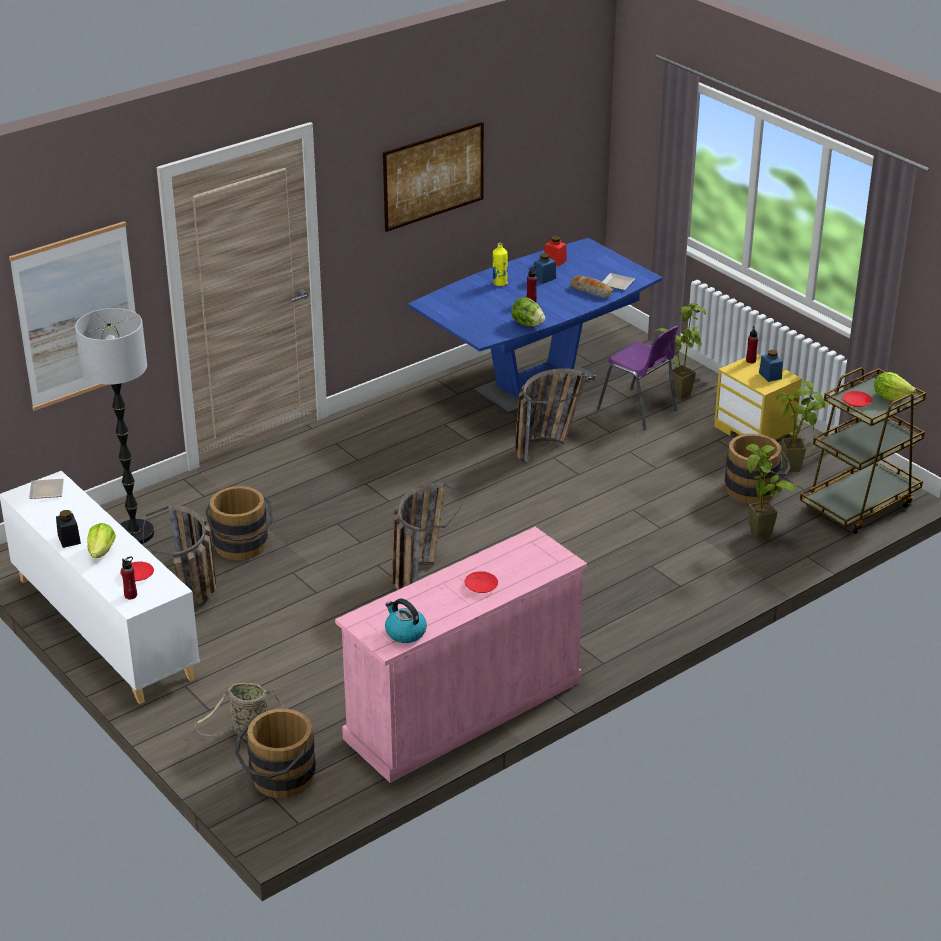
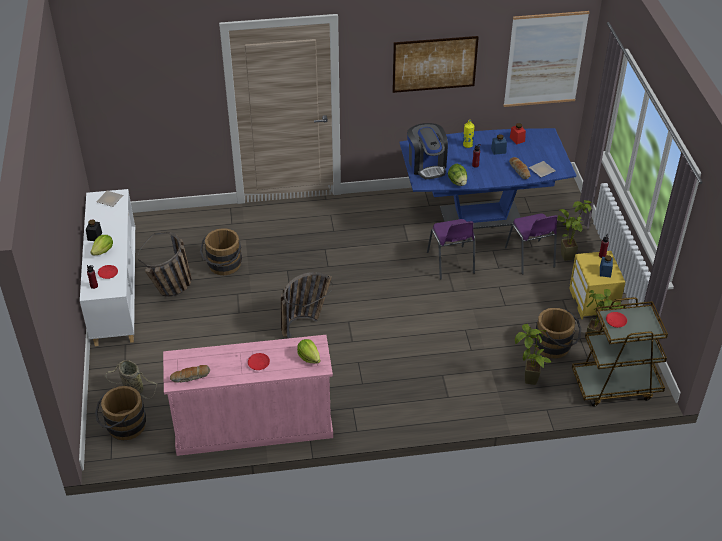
camera: 30 degrees right, 10 degrees up
picture [9,221,136,411] -> picture moved to [504,11,589,107]
floor lamp [75,308,154,544] -> none
kettle [385,598,427,643] -> bread [170,365,210,383]
basket [514,368,591,465] -> purple chair [427,219,475,280]
lettuce [874,372,916,400] -> lettuce moved to [297,339,320,363]
none -> coffee machine [407,123,448,179]

